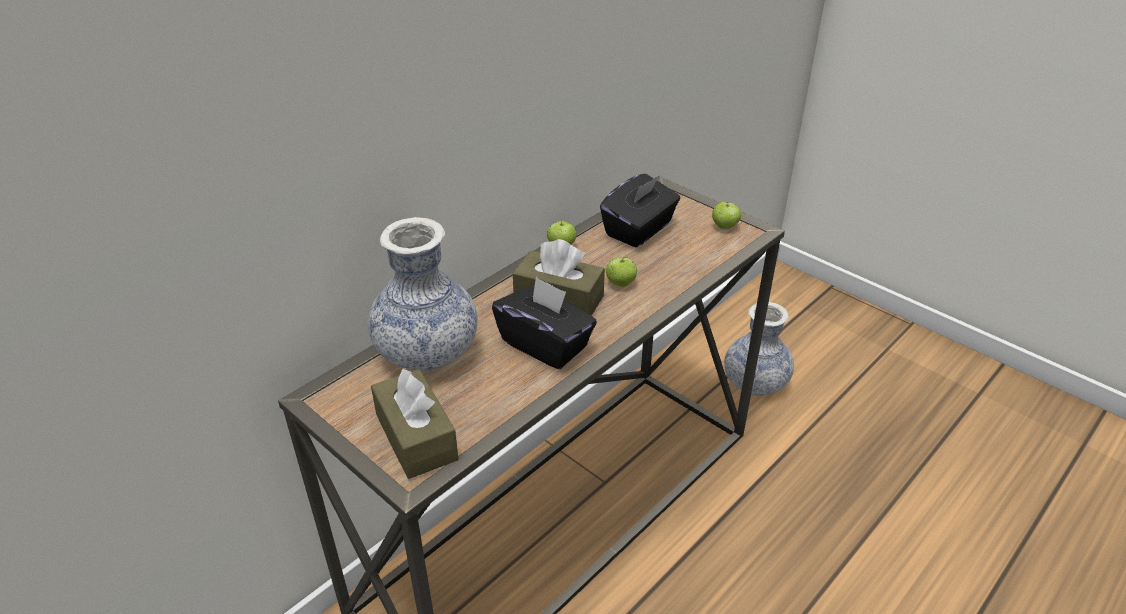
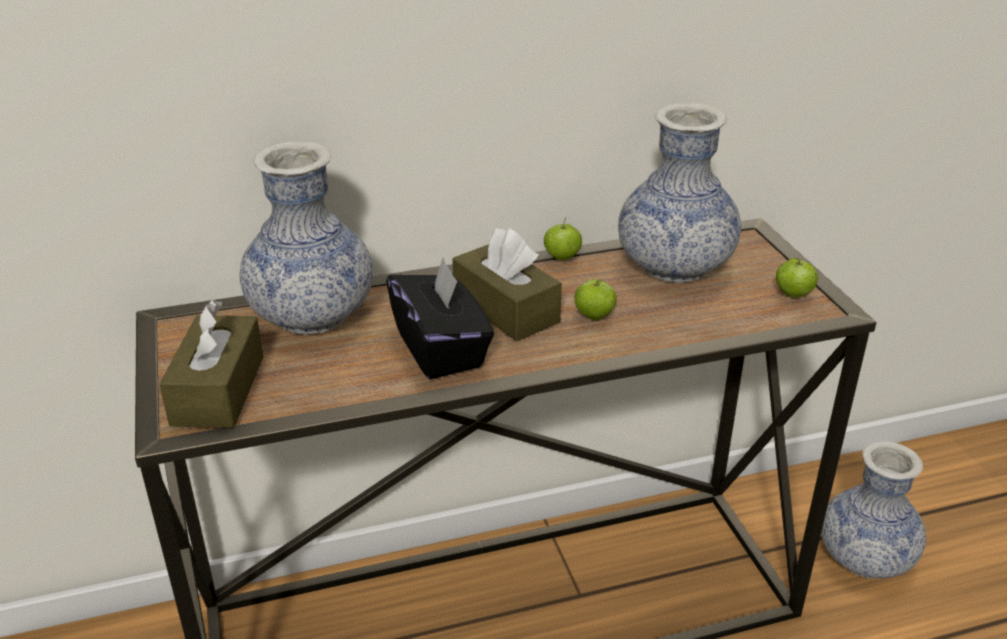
camera: 30 degrees right, 5 degrees down
black tissue box [600,174,680,248] -> vase [618,103,741,283]

